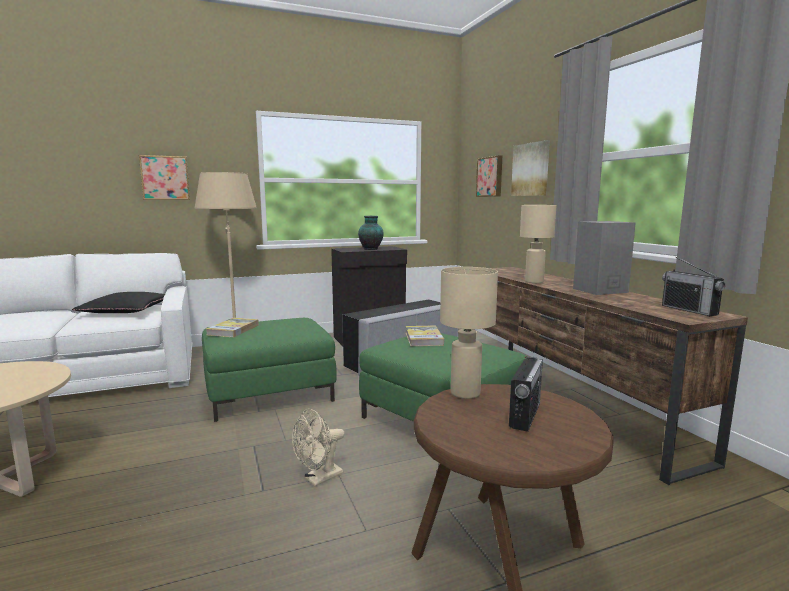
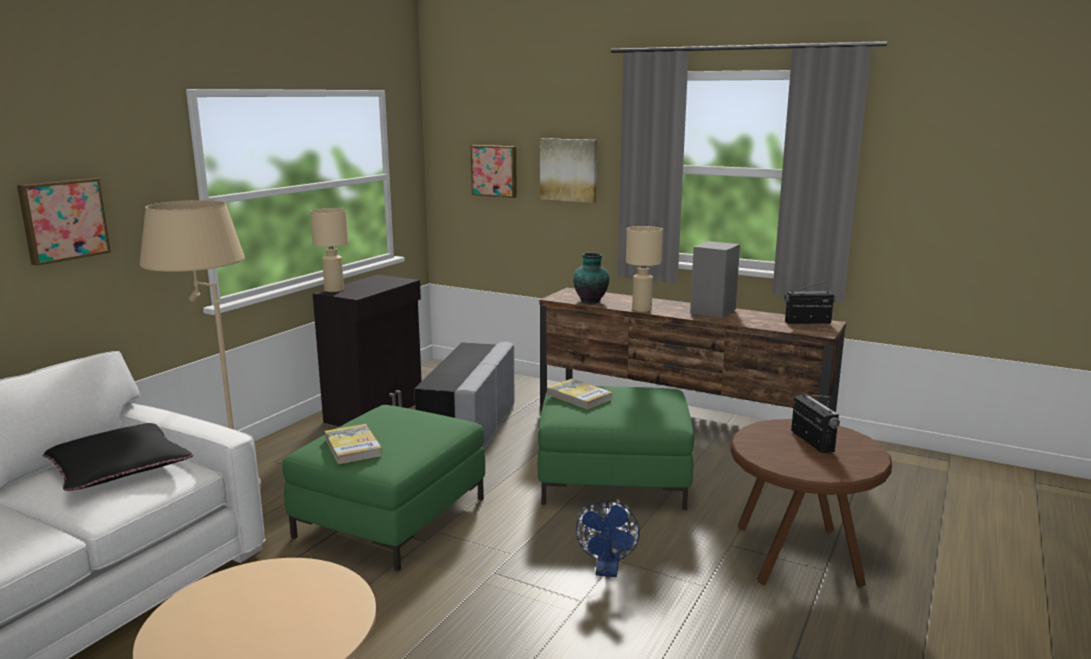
camera: 40 degrees left, 5 degrees up
beige fan [292,409,345,486] -> blue fan [576,500,640,577]
vase [358,216,384,250] -> vase moved to [573,253,609,303]
beige table lamp [440,267,498,399] -> beige table lamp moved to [310,208,349,292]
radio [662,257,725,316] -> radio turned 150 degrees clockwise [784,280,836,324]

